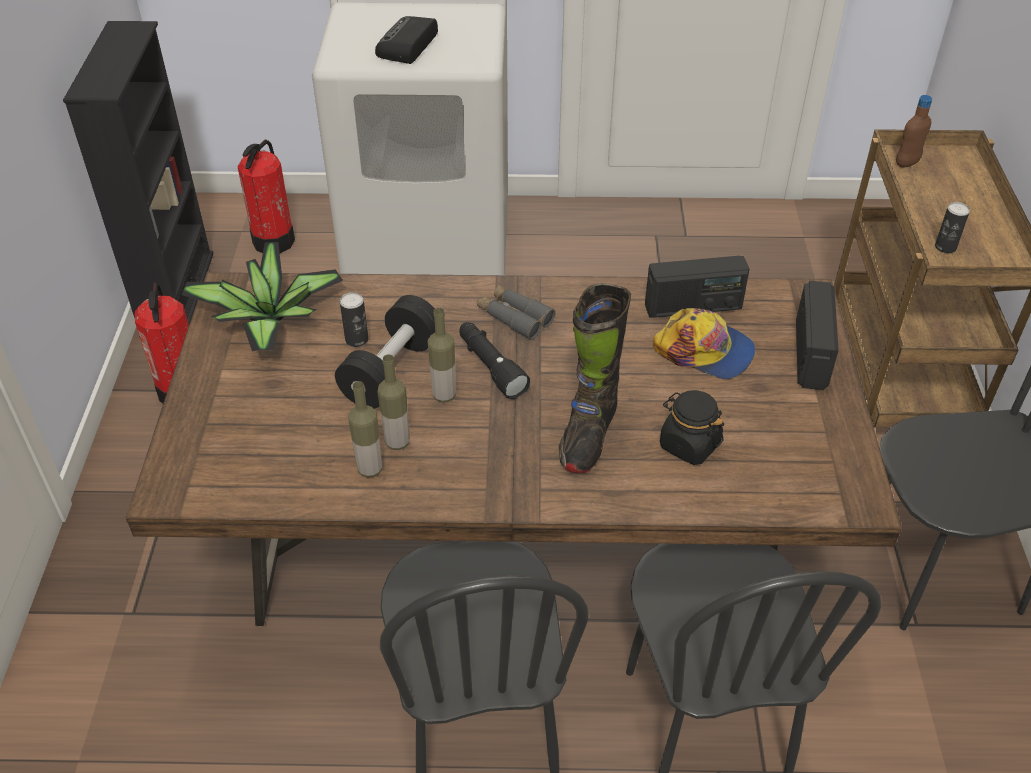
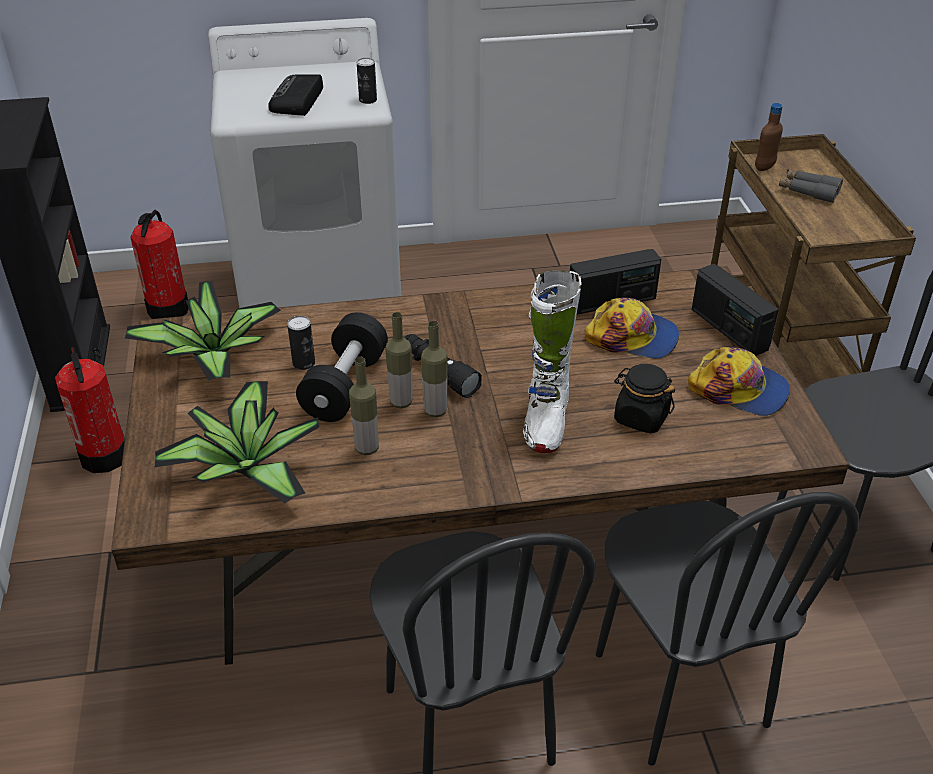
camera: 10 degrees left, 5 degrees down
bottle [348,381,382,478] -> bottle moved to [421,321,448,417]
grey binoculars [477,285,555,340] -> grey binoculars moved to [779,169,843,203]
black boot [559,283,631,473] -> white boot [523,270,582,453]
radio [796,281,839,390] -> radio turned 150 degrees clockwise [692,264,779,356]
can [935,202,970,253] -> can moved to [357,58,377,104]
none -> potted plant [154,381,319,503]
none -> cap [688,347,790,416]

